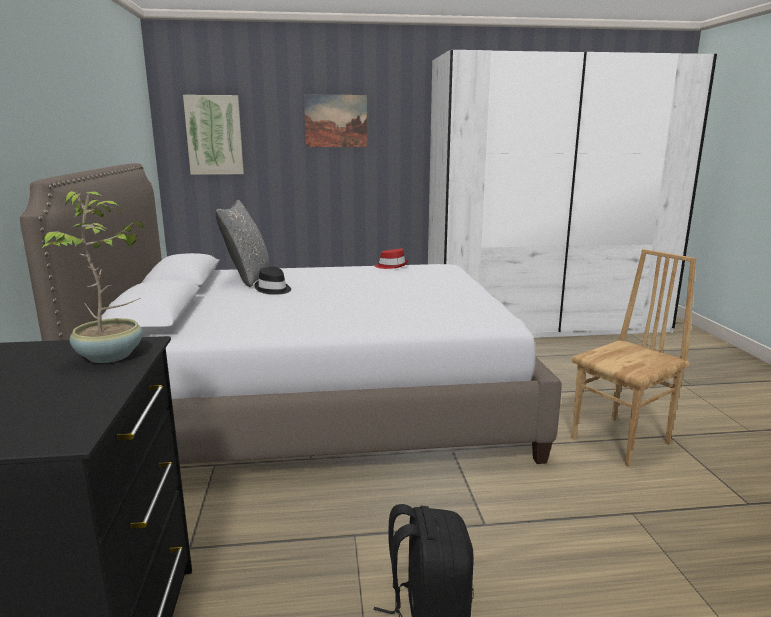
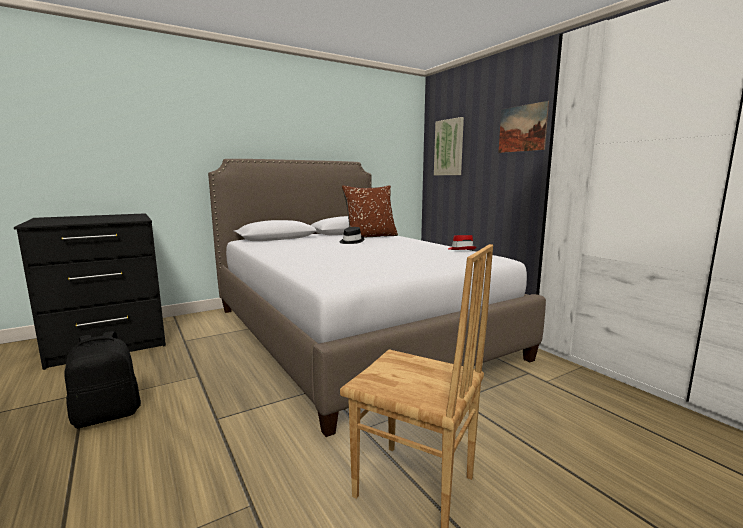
camera: 65 degrees right, 5 degrees down
potted plant [42,191,144,363] -> none
grey pillow [216,200,269,287] -> brown pillow [342,185,398,238]

